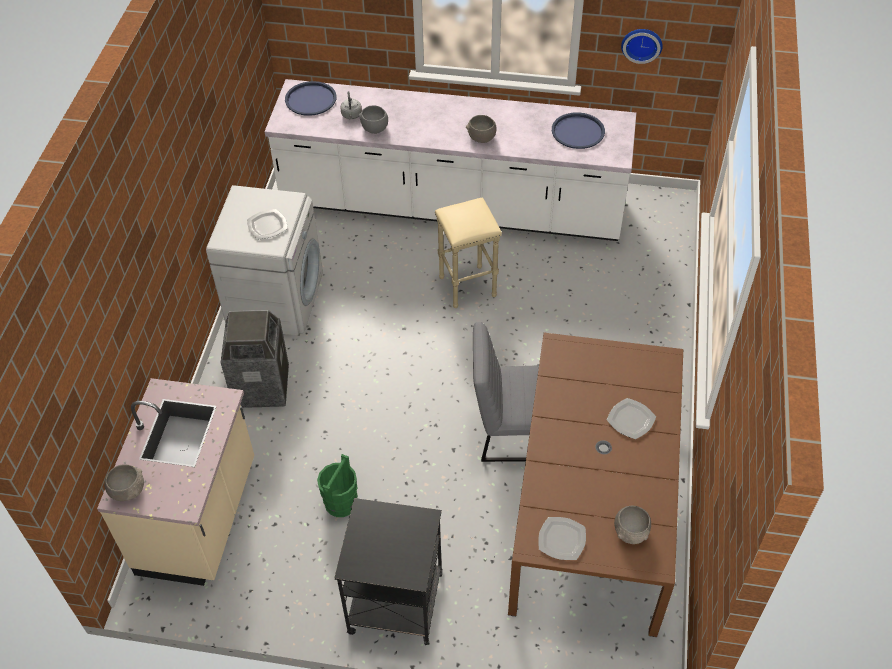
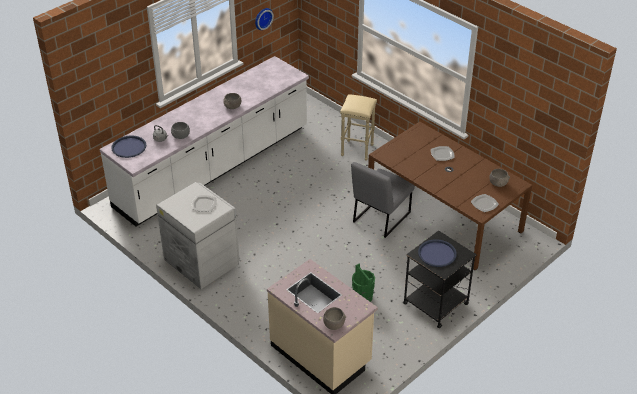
camera: 55 degrees left, 10 degrees down
trash can [220,310,289,408] -> none
beige stool [435,198,502,308] -> beige stool moved to [340,94,377,161]
blue tray [552,112,605,149] -> blue tray moved to [418,239,457,267]

